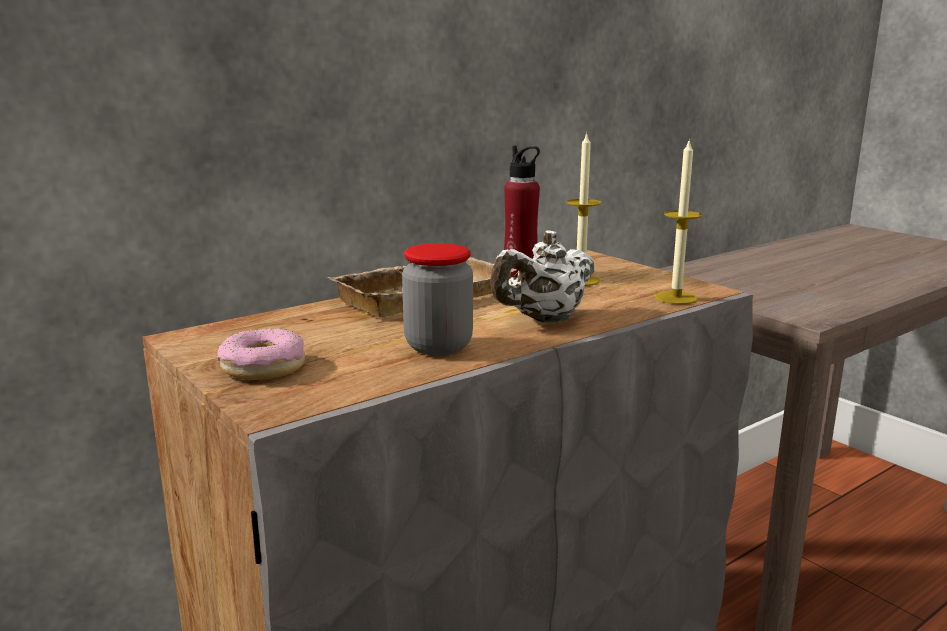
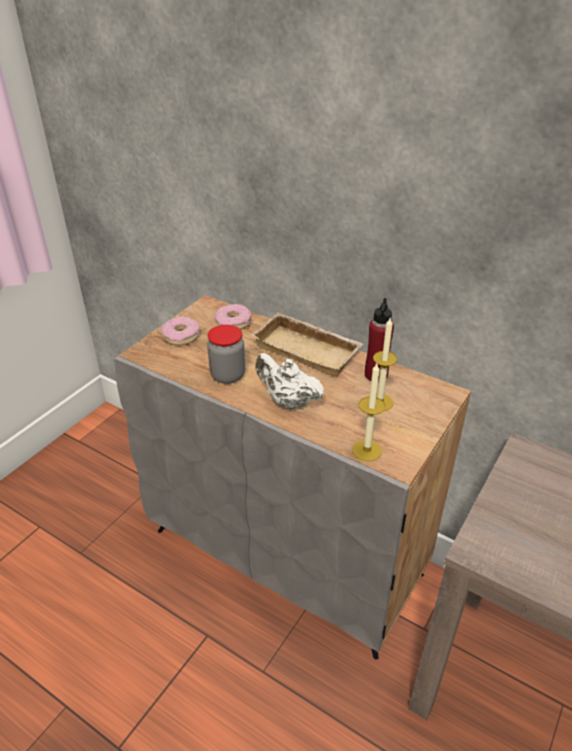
camera: 70 degrees right, 20 degrees up
none -> donut [214,304,252,330]

